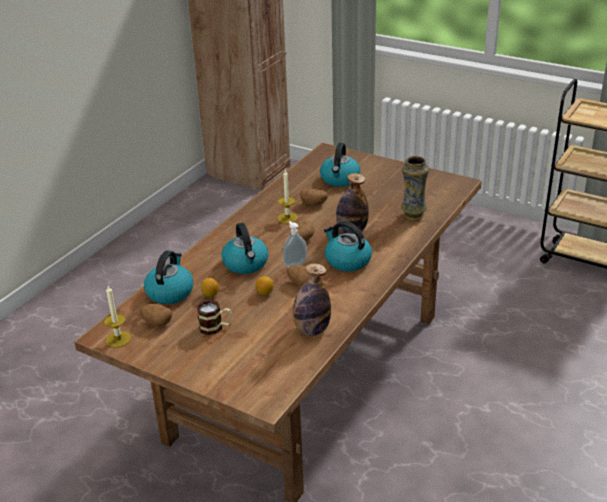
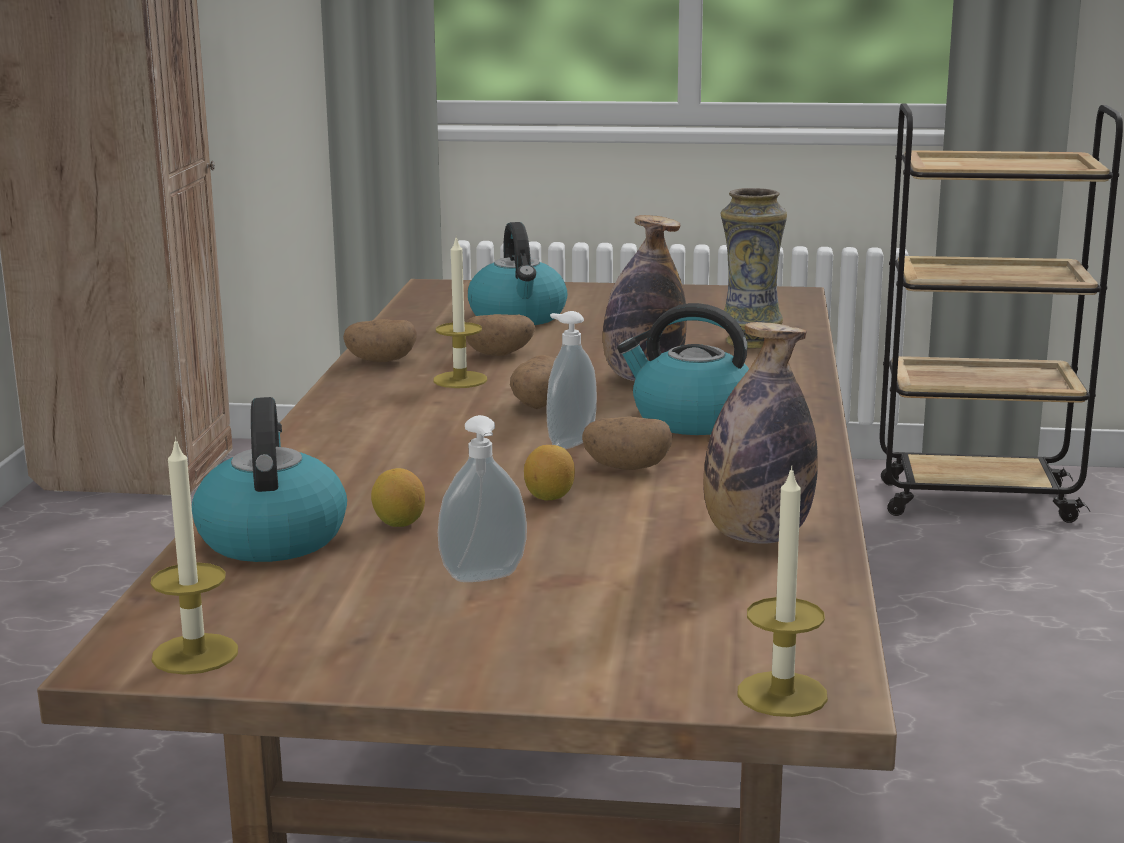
camera: 25 degrees left, 15 degrees down
potato [140,304,172,326] -> potato moved to [343,319,416,362]
mug [196,300,232,335] -> soap dispenser [438,415,527,582]
kettle [221,223,268,274] -> none
none -> candle [738,465,828,717]

